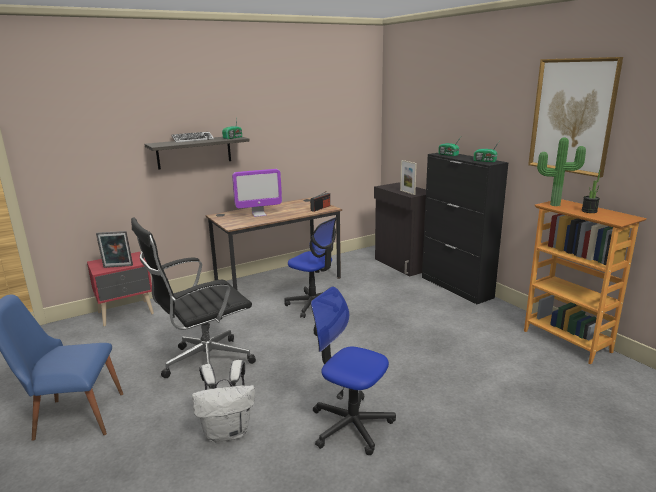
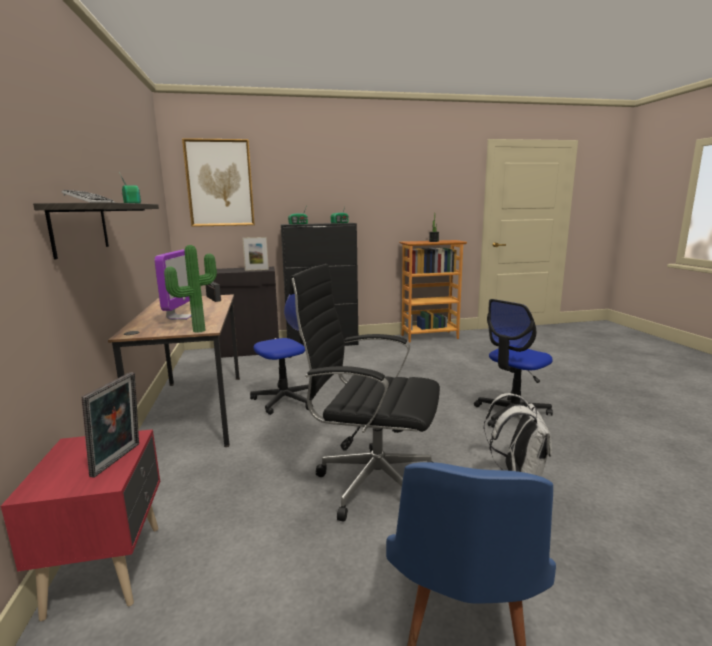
camera: 70 degrees left, 5 degrees down
black office chair [131,217,256,389] -> black office chair turned 120 degrees clockwise [289,264,440,522]
picture [528,57,623,178] -> picture moved to [182,138,255,227]
potted plant [537,137,586,206] -> potted plant moved to [164,245,217,333]

